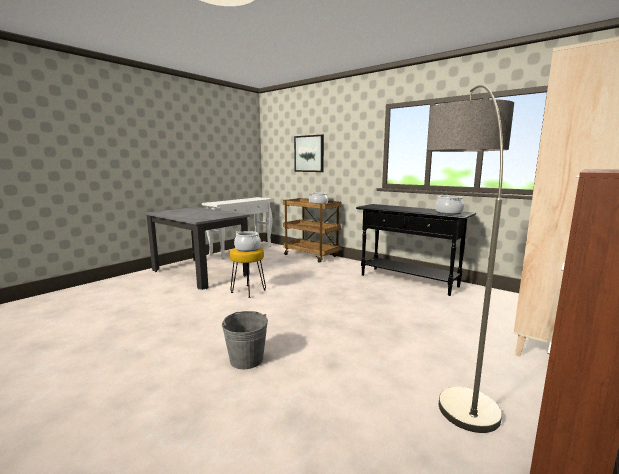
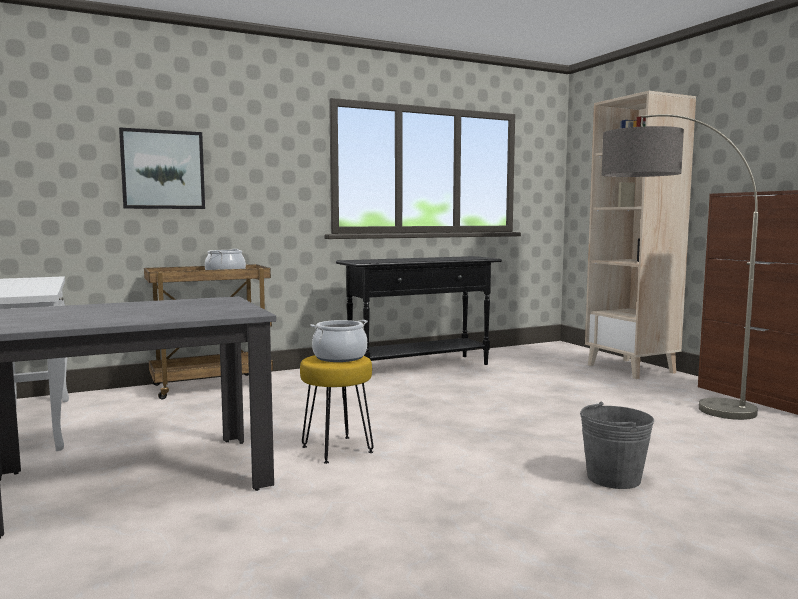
camera: 65 degrees left, 5 degrees down
cooking pot [435,195,464,215] -> none

